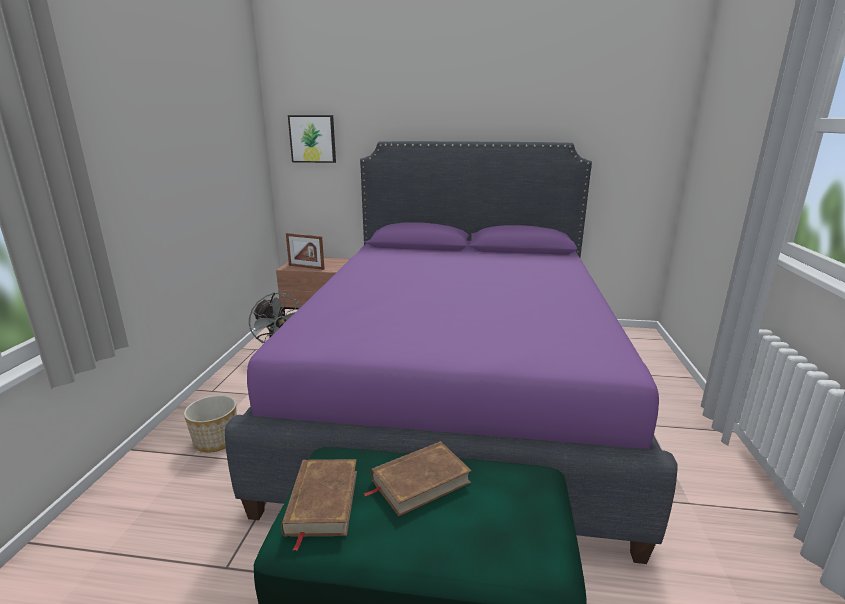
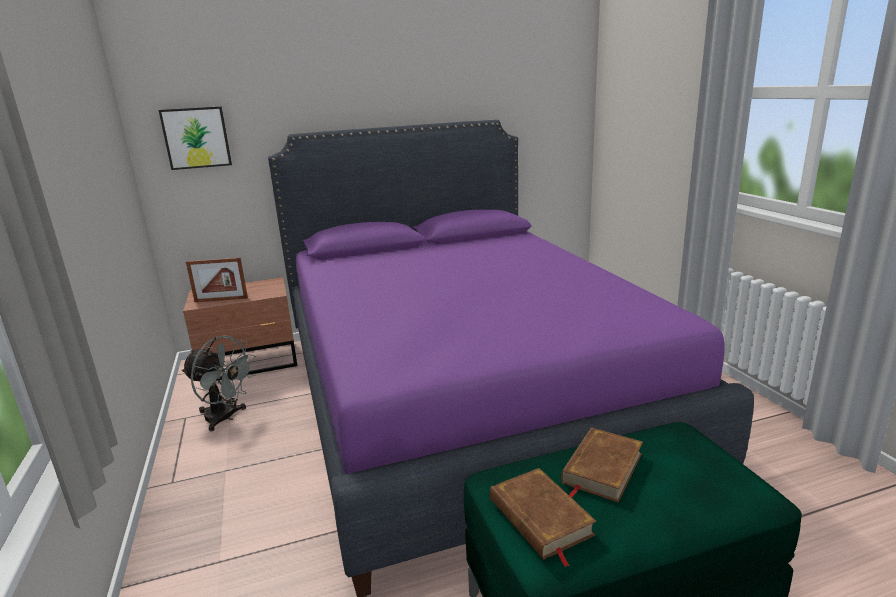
camera: 25 degrees left, 0 degrees up
planter [184,395,237,453] -> none

